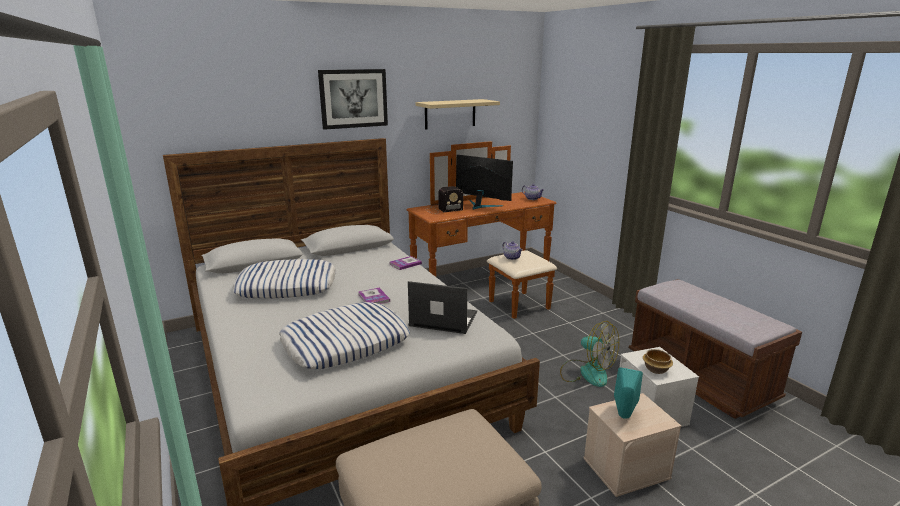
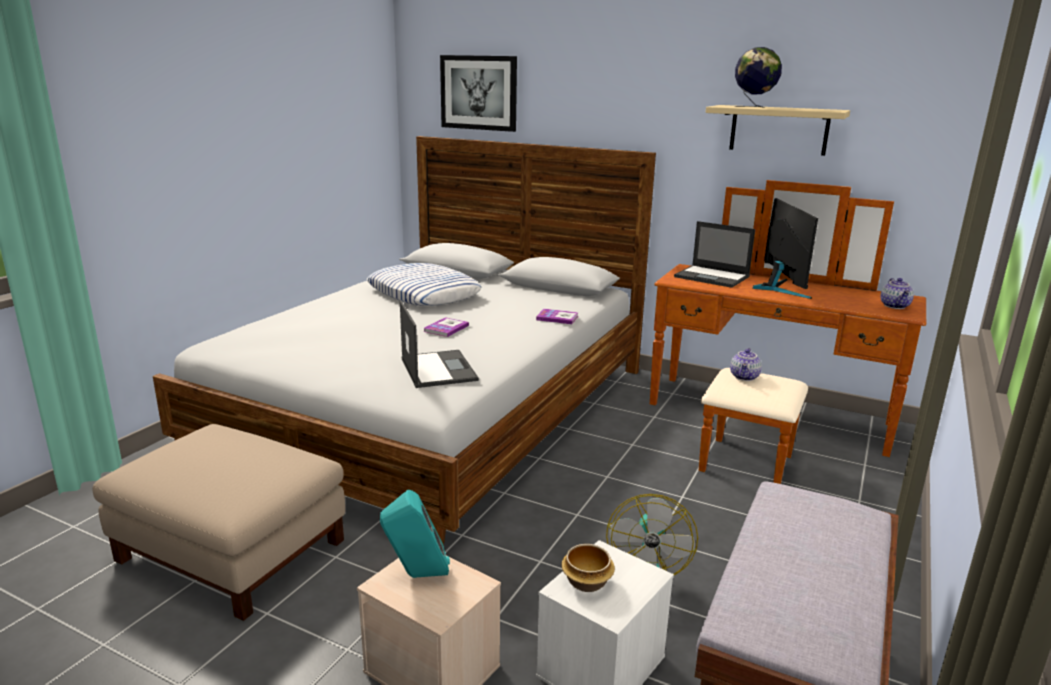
camera: 55 degrees right, 0 degrees up
pillow [279,302,410,369] -> none
picture [318,69,388,130] -> picture moved to [440,55,517,132]
radio [426,186,463,214] -> laptop [674,221,755,288]
none -> globe [735,47,782,108]

